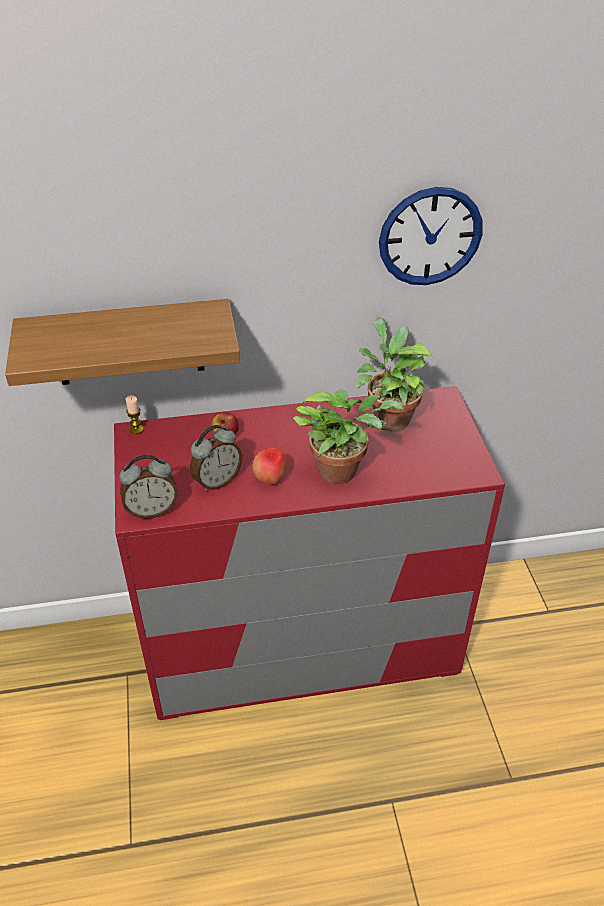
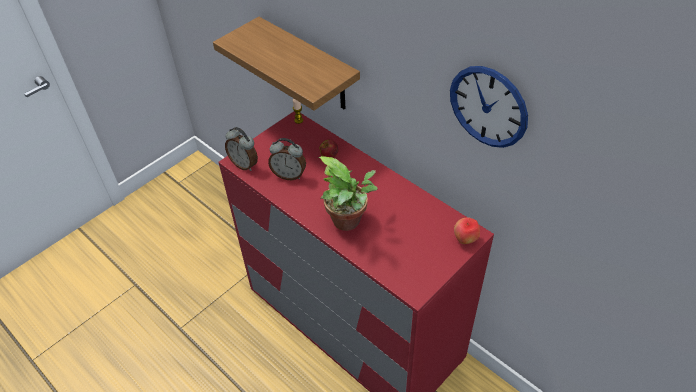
camera: 55 degrees right, 5 degrees up
apple [252,447,287,484] -> apple moved to [454,217,480,244]
potted plant [355,317,433,431] -> none

